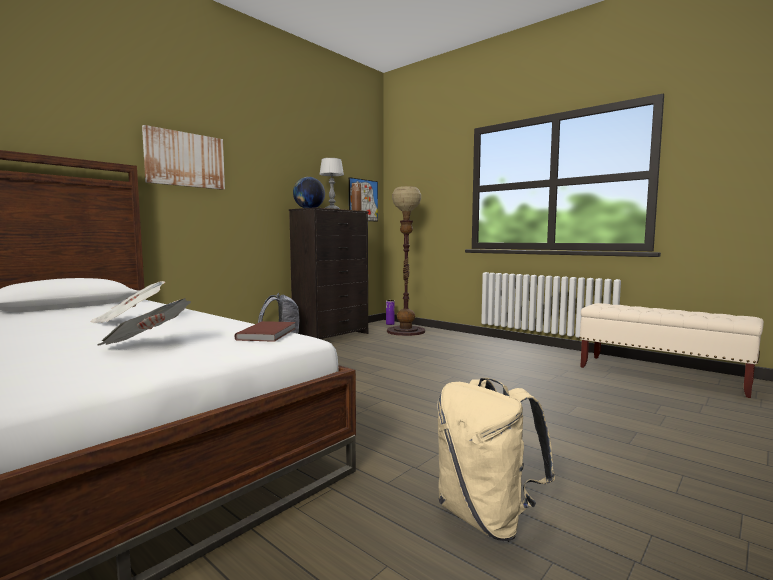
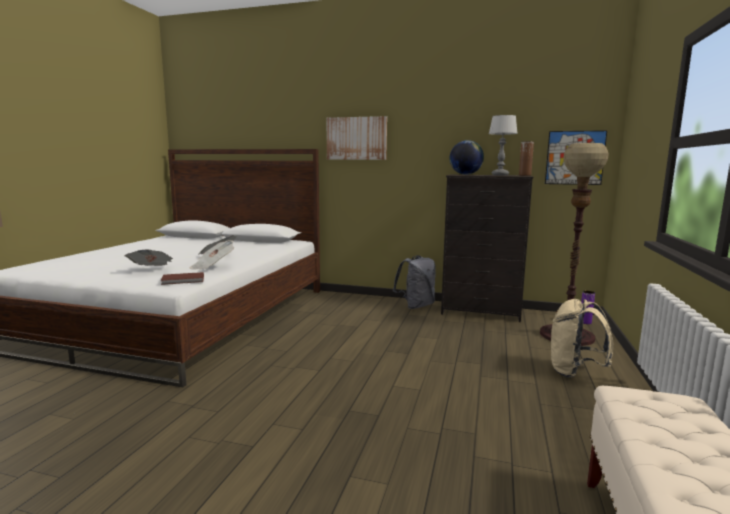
camera: 65 degrees right, 5 degrees up
beige backpack [437,378,555,541] -> beige backpack moved to [551,299,614,378]
none -> newspaper [190,240,234,270]

